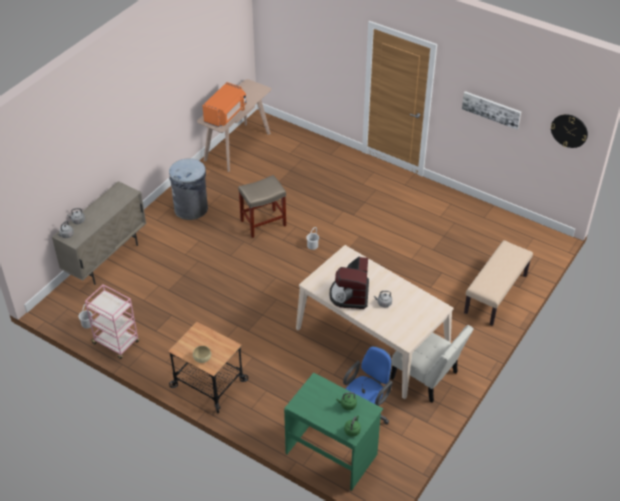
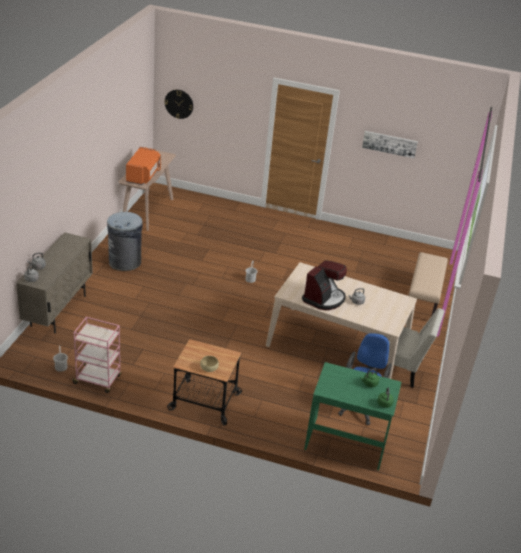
camera: 20 degrees left, 10 degrees down
beige stool [238,175,286,238] -> none
coffee machine [329,257,369,309] -> coffee machine turned 135 degrees counterclockwise [302,260,347,310]
wall clock [551,114,588,148] -> wall clock moved to [164,90,193,119]

